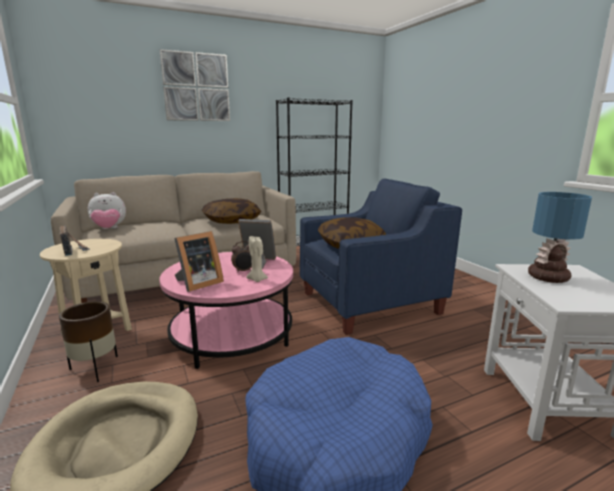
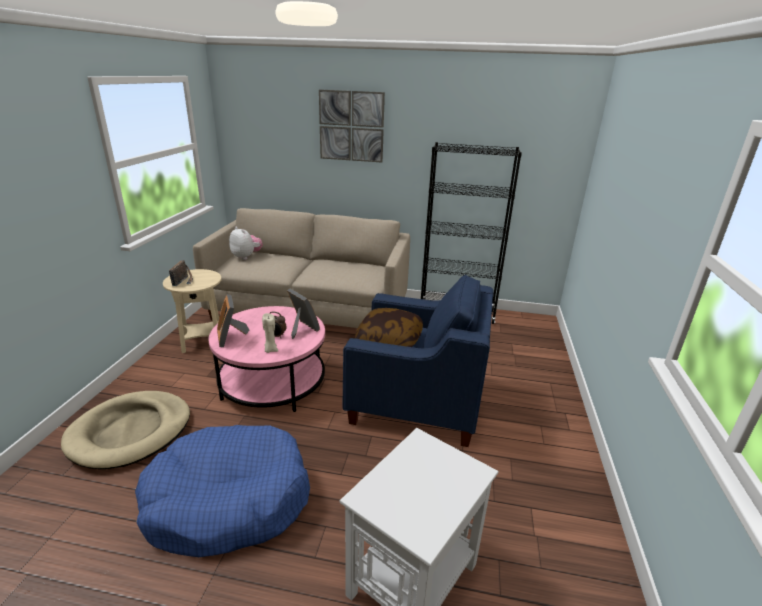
camera: 35 degrees right, 10 degrees up
brown planter [59,301,118,382] -> none
plush toy [88,192,126,229] -> plush toy turned 150 degrees counterclockwise [229,227,263,260]
picture frame [174,231,224,292] -> picture frame turned 75 degrees clockwise [217,294,249,347]
pillow [202,198,261,224] -> none
table lamp [528,192,592,283] -> none

